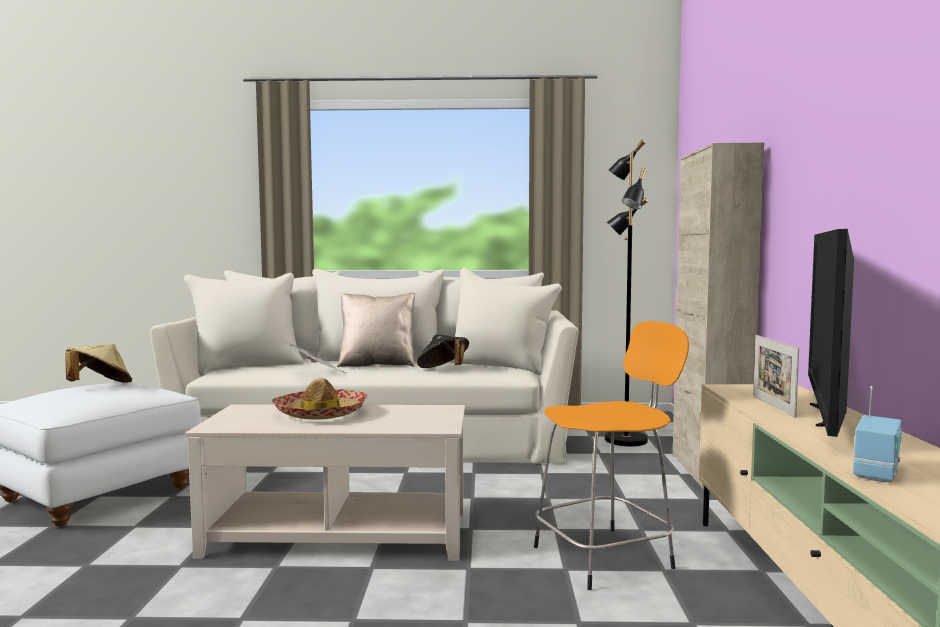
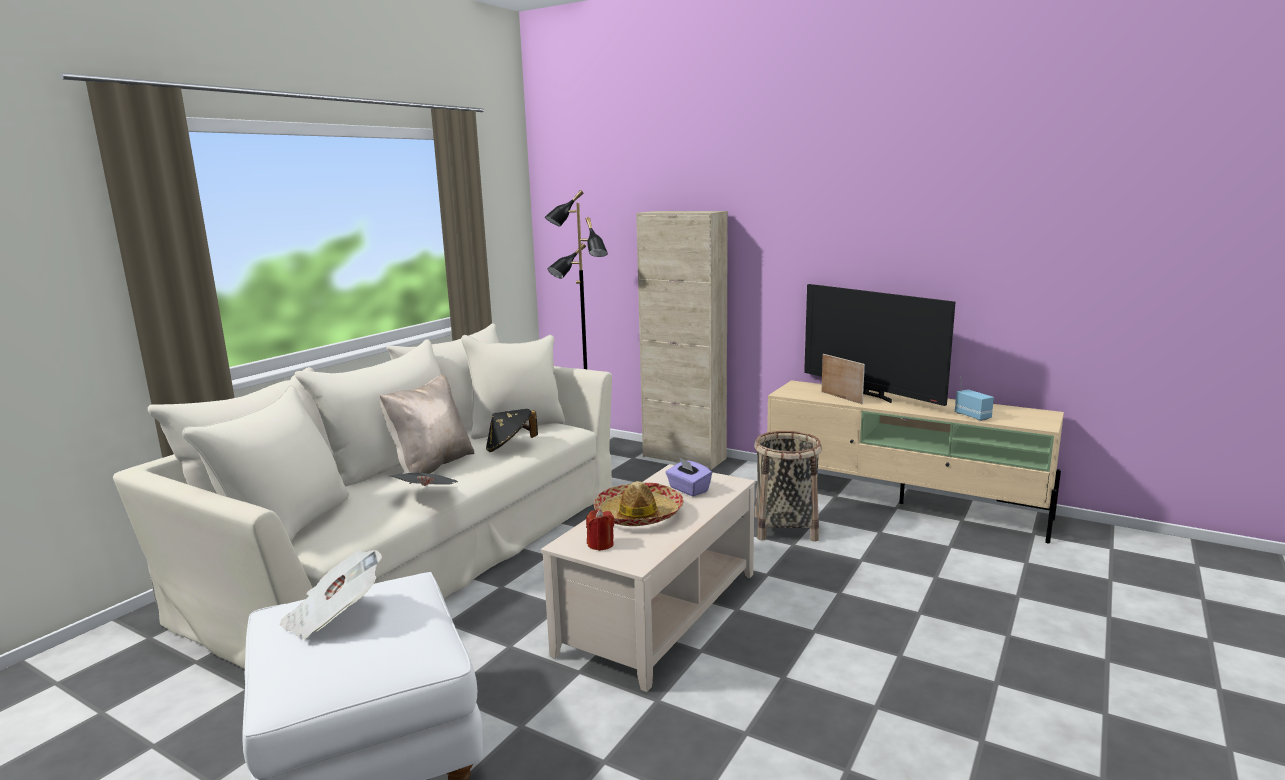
camera: 60 degrees left, 10 degrees up
beige hat [66,344,132,383] -> newspaper [280,550,382,639]
orange stool [534,321,689,590] -> basket [754,431,822,541]
picture frame [753,335,799,417] -> picture frame turned 150 degrees counterclockwise [821,354,865,404]
none -> red candle [586,509,614,551]
none -> purple tissue box [666,457,712,497]

